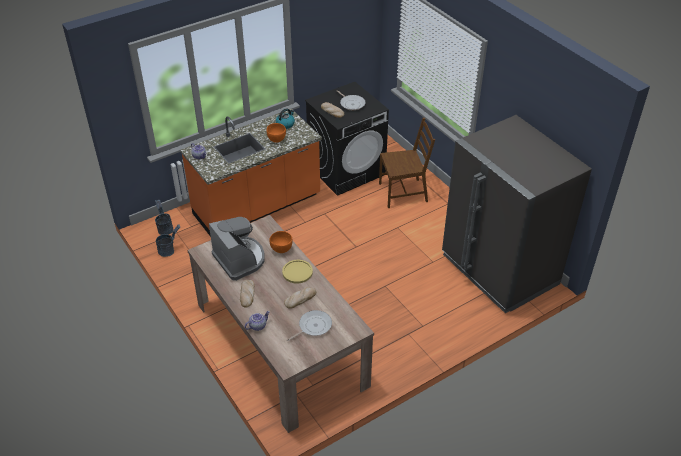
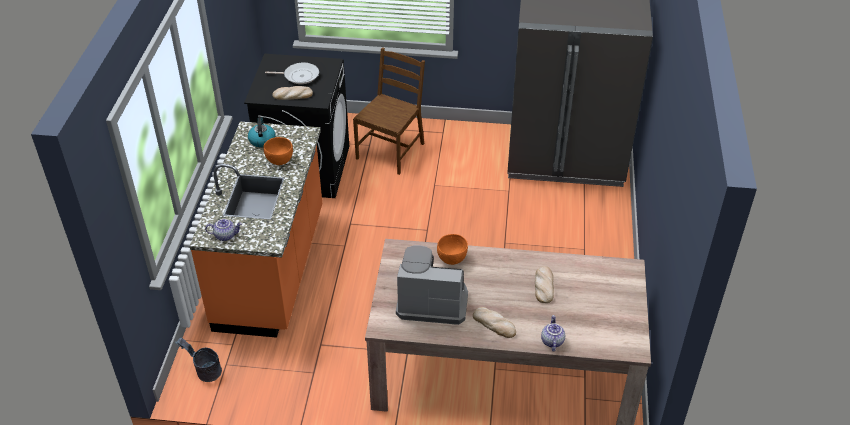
camera: 50 degrees left, 0 degrees up
grey bucket [156,224,181,257] -> none
yellow plate [282,260,313,284] -> none
frying pan [287,310,332,341] -> none

